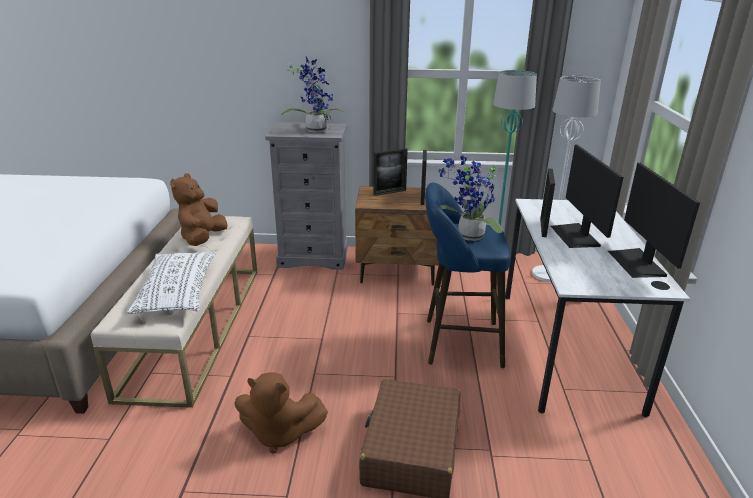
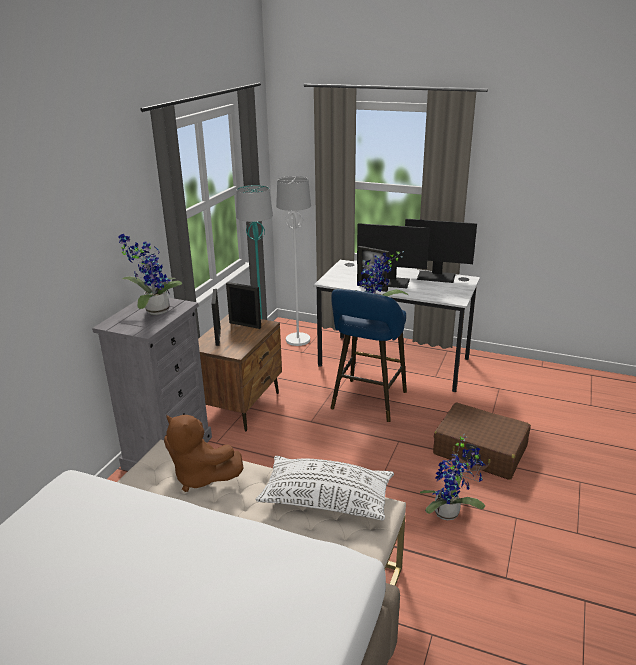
camera: 70 degrees left, 0 degrees up
brown plush toy [234,373,328,453] -> potted plant [420,433,485,520]

